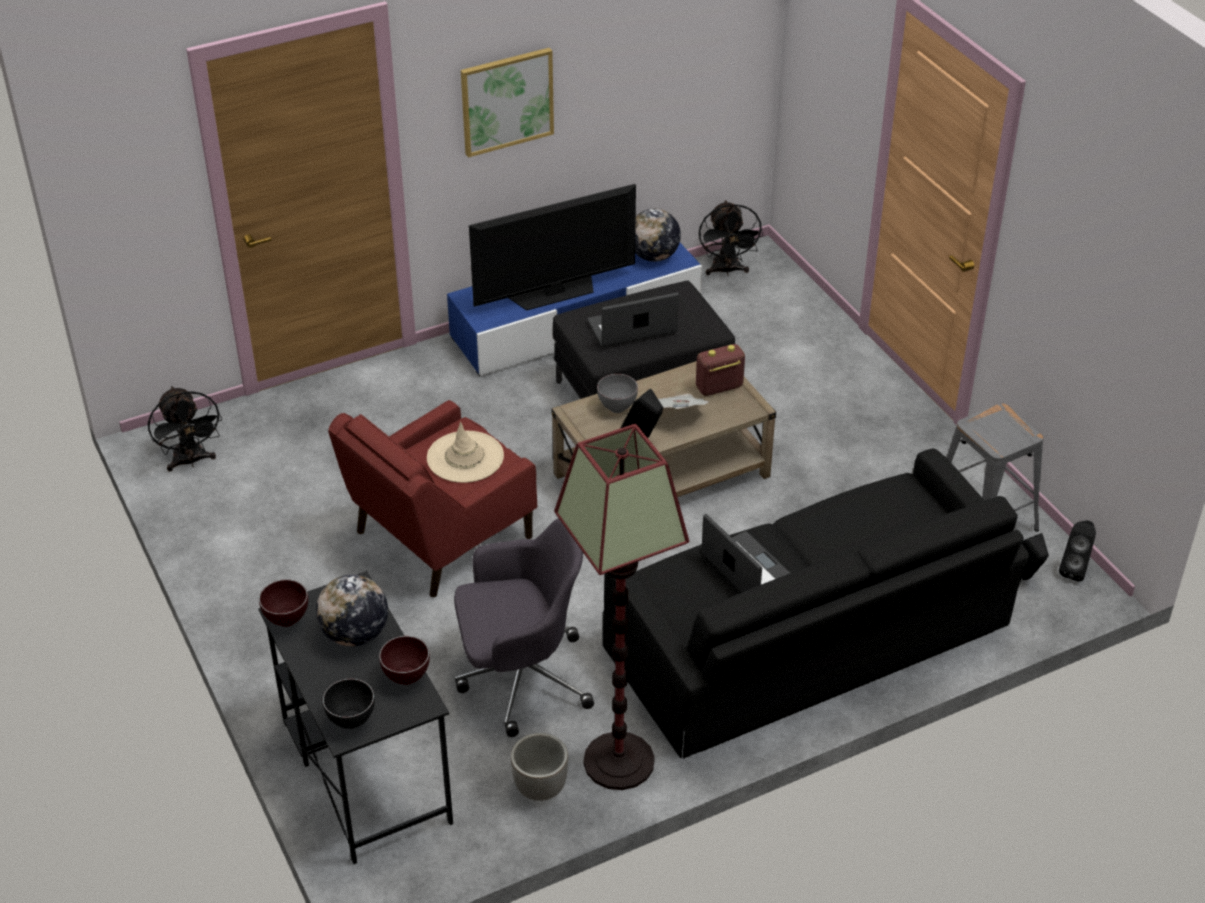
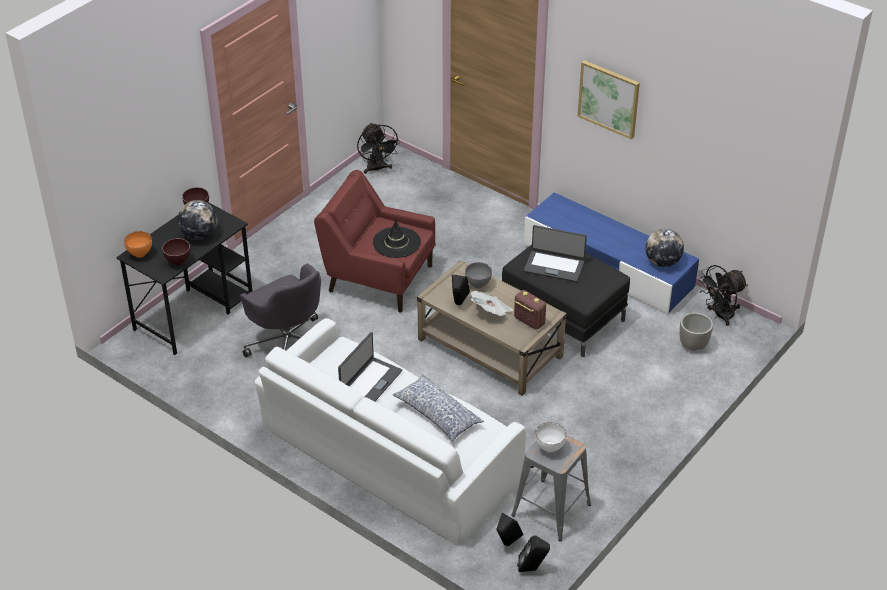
camera: 65 degrees right, 0 degrees up
black fan [148,386,222,471] -> black fan turned 60 degrees counterclockwise [357,123,400,174]
black bowl [323,679,375,729] -> orange bowl [124,231,152,258]
beige hat [427,422,504,483] -> black hat [373,219,421,258]
television [469,184,636,310] -> none
planter [511,733,568,801] -> planter moved to [680,313,713,351]
floor lamp [554,424,689,790] -> none
laptop [587,293,679,347] -> laptop turned 150 degrees clockwise [524,225,587,282]
black sofa [603,448,1029,759] -> white sofa [255,318,526,546]
none -> pillow [392,374,484,441]
none -> white bowl [535,422,566,453]

